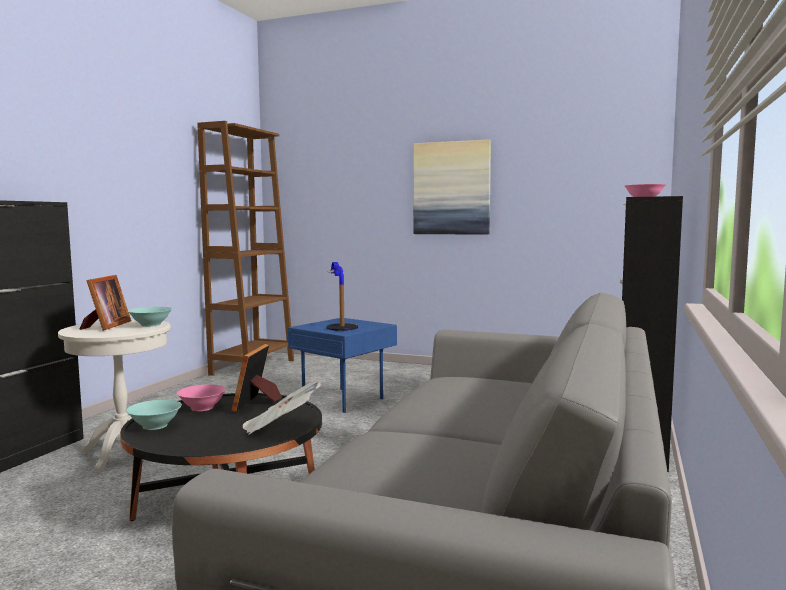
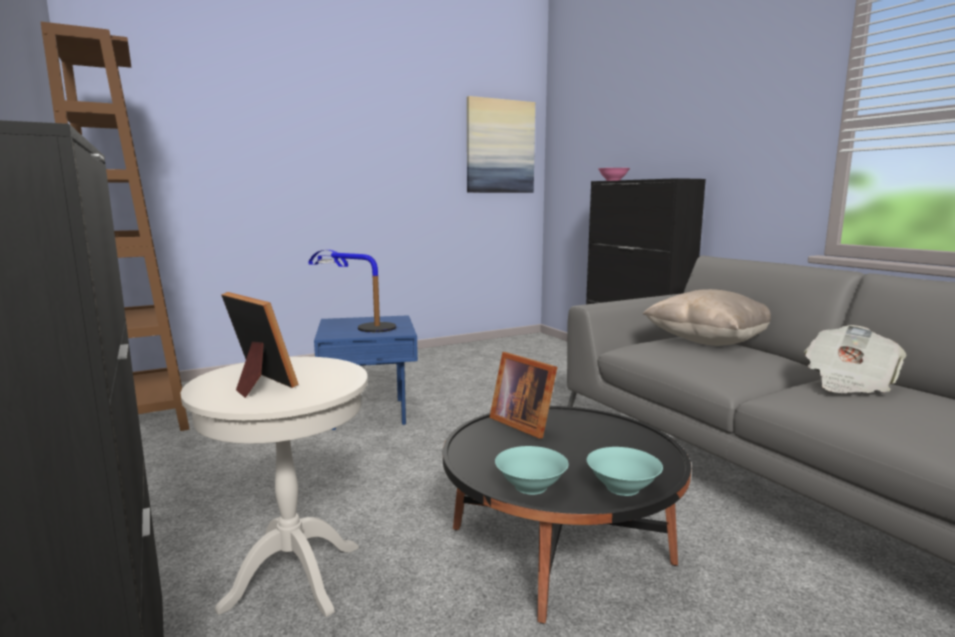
camera: 50 degrees left, 5 degrees up
turquoise bowl [128,307,172,327] -> turquoise bowl moved to [587,447,663,496]
pink bowl [177,385,226,411] -> none
newspaper [242,382,321,435] -> newspaper moved to [804,325,906,393]
picture [413,140,491,235] -> picture moved to [467,96,535,193]
none -> beige pillow [643,289,771,346]

